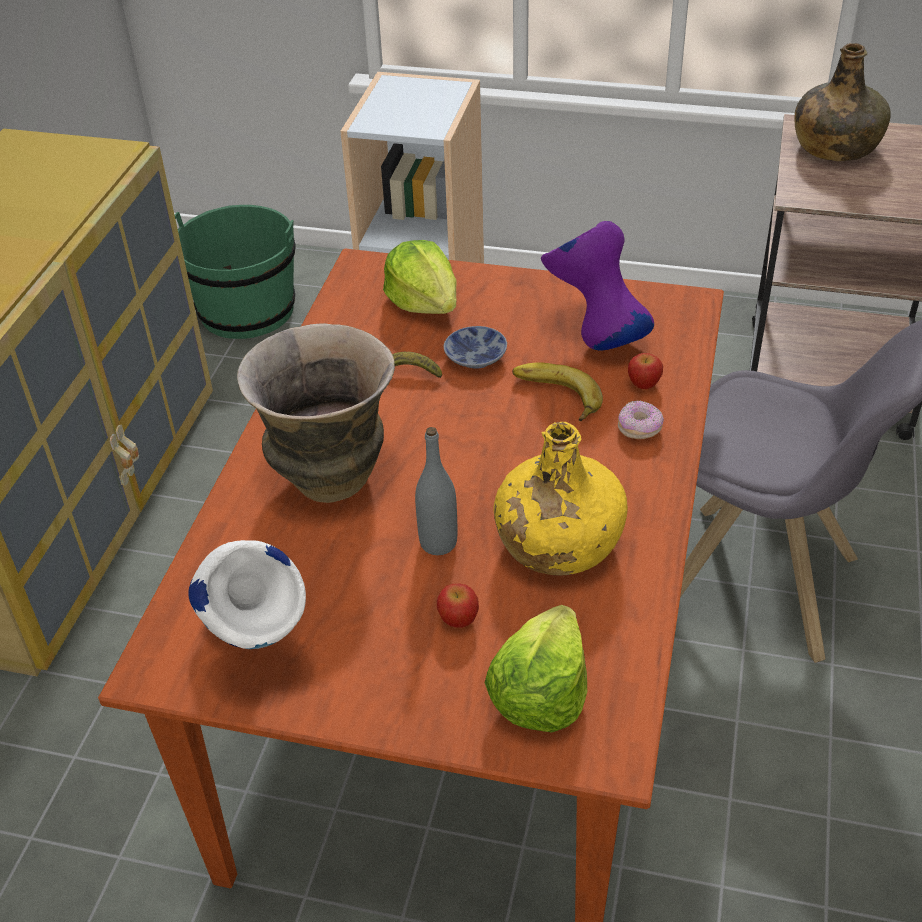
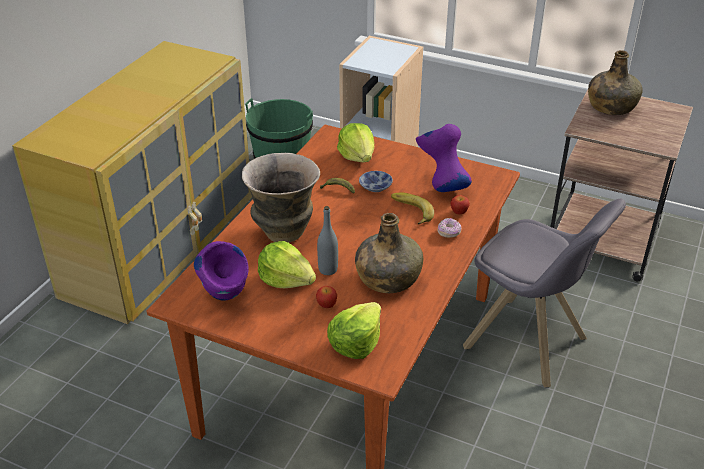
camera: 10 degrees right, 5 degrees down
white vase [188,540,306,649] -> purple vase [194,241,249,300]
yellow bottle [494,422,628,575] -> green bottle [355,213,423,293]
none -> lettuce [258,241,316,288]

